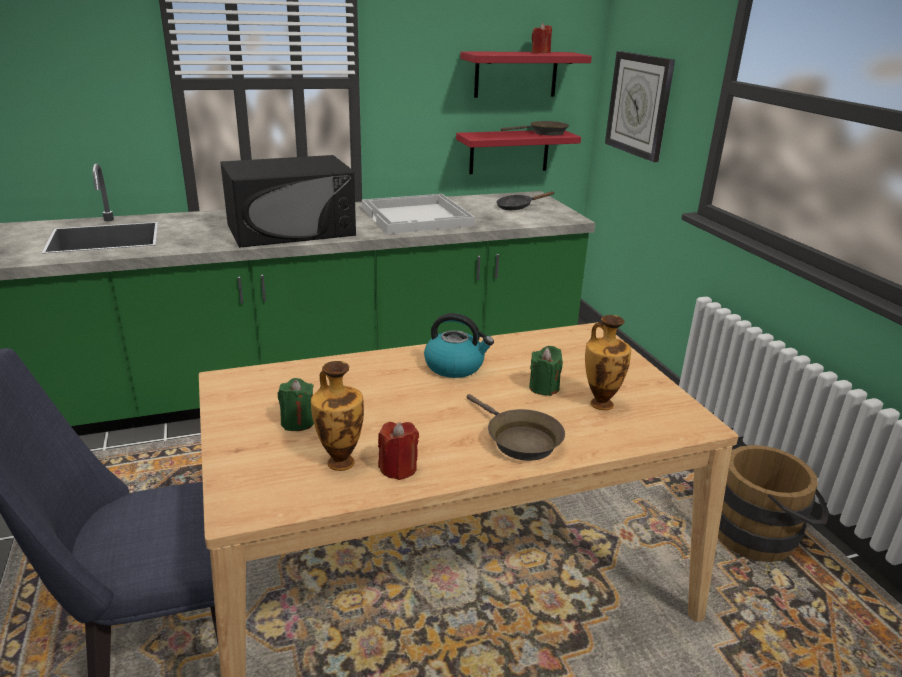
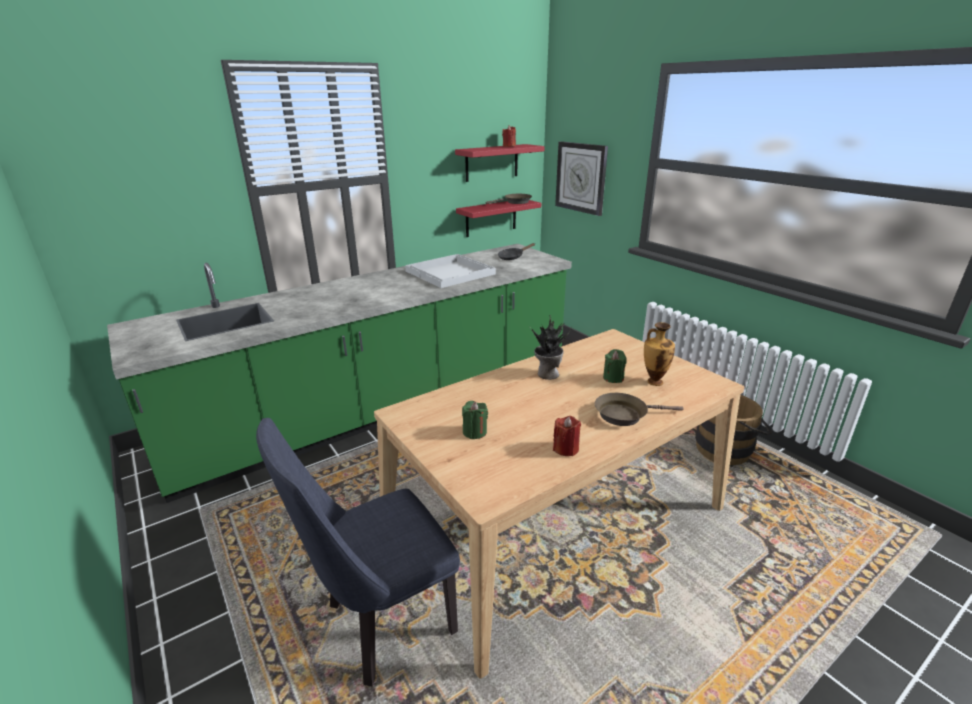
camera: 15 degrees left, 0 degrees up
black microwave [220,155,356,248] -> none
vase [311,361,364,471] -> none
kettle [424,313,494,378] -> potted plant [529,315,572,380]
brown frying pan [467,394,565,461] -> brown frying pan turned 135 degrees clockwise [595,393,684,426]

